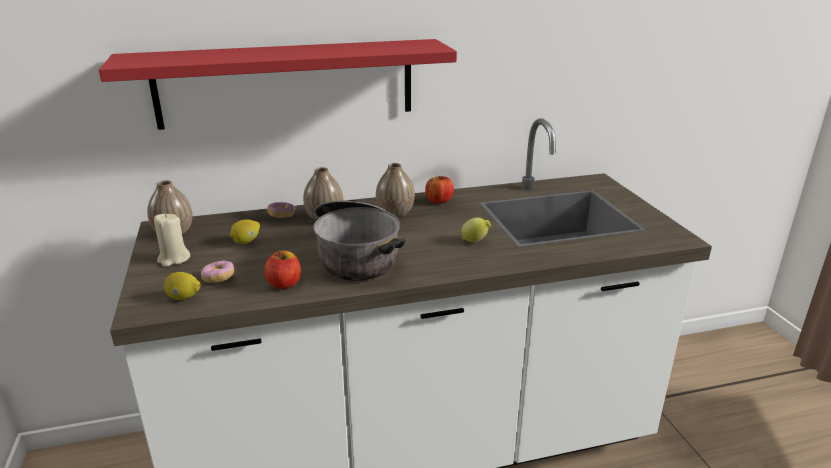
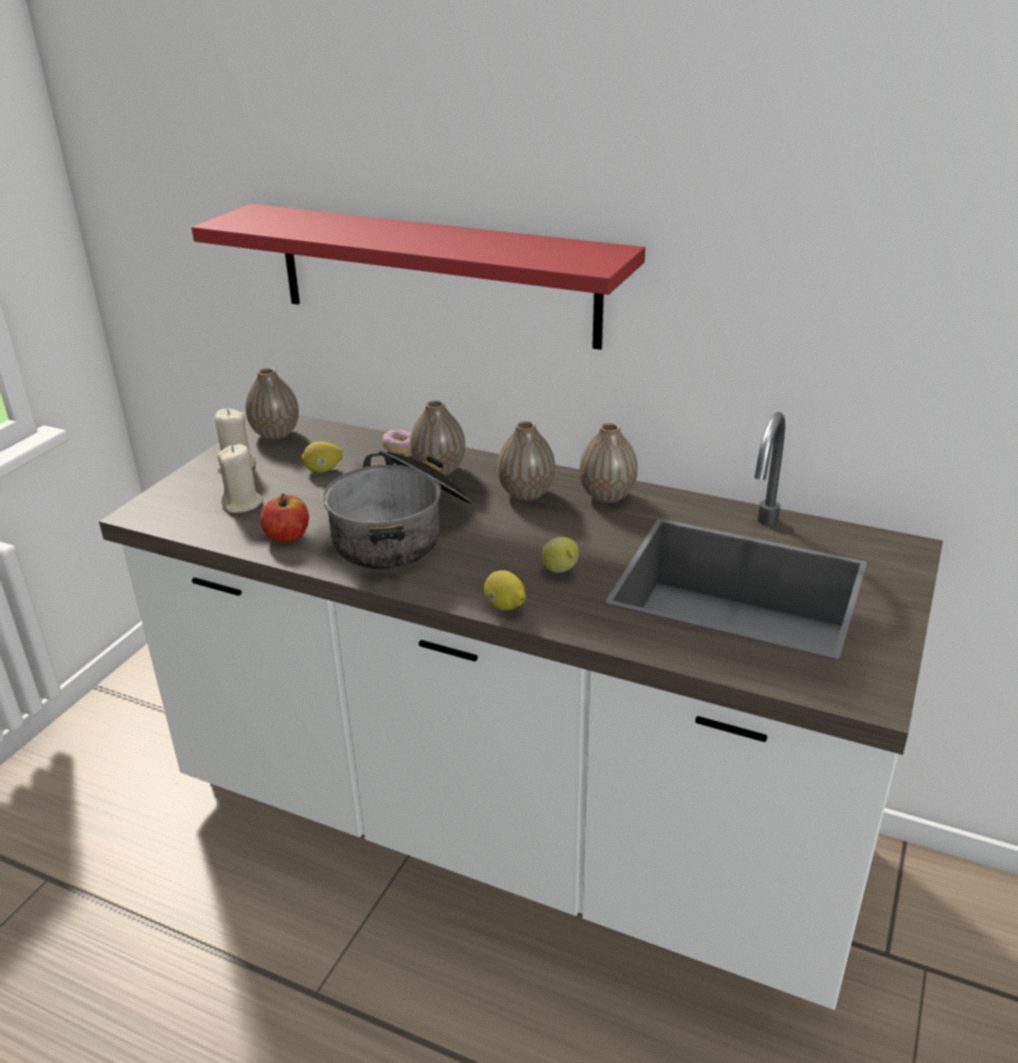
camera: 40 degrees right, 5 degrees up
lemon [164,272,201,300] -> lemon moved to [484,570,526,610]
donut [201,260,234,283] -> beige candle [217,444,263,513]
apple [425,176,454,204] -> vase [579,423,638,503]

